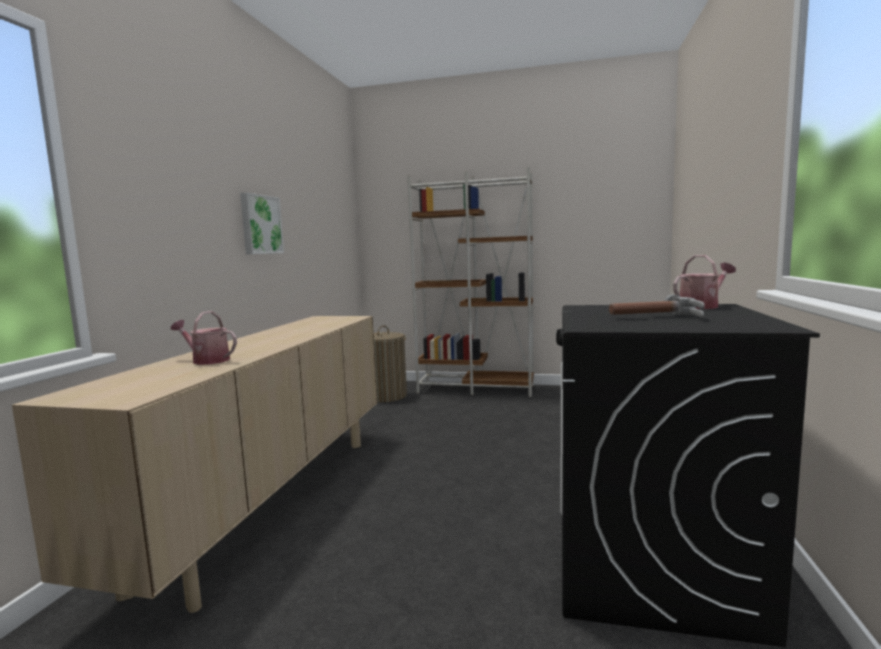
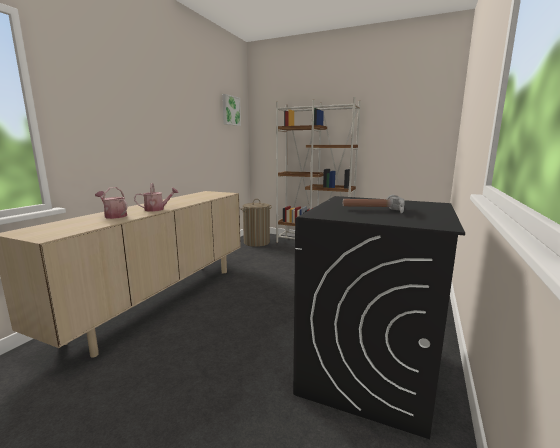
camera: 10 degrees right, 5 degrees up
picture [240,192,284,255] -> picture moved to [222,94,241,126]
watering can [673,255,736,309] -> watering can moved to [134,183,179,212]

